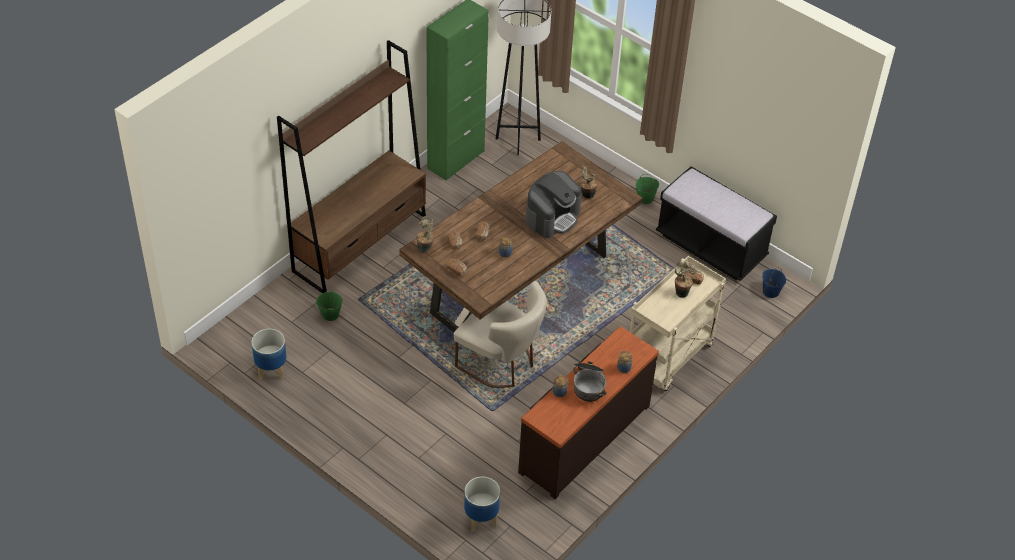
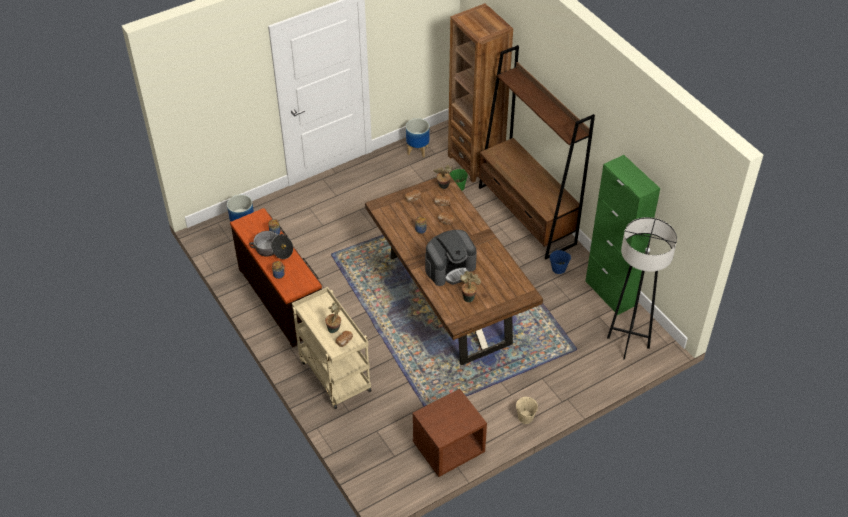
camera: 110 degrees right, 0 degrees up
beige chair [454,281,547,388] -> none
coffee machine [525,171,582,238] -> coffee machine turned 90 degrees counterclockwise [425,230,477,286]
green bucket [636,174,659,204] -> beige bucket [516,397,538,424]
black bench [656,166,777,281] -> brown nightstand [412,389,487,477]
blue bucket [762,267,786,298] -> blue bucket moved to [550,248,571,274]
none -> brown bookcase [448,3,513,182]

